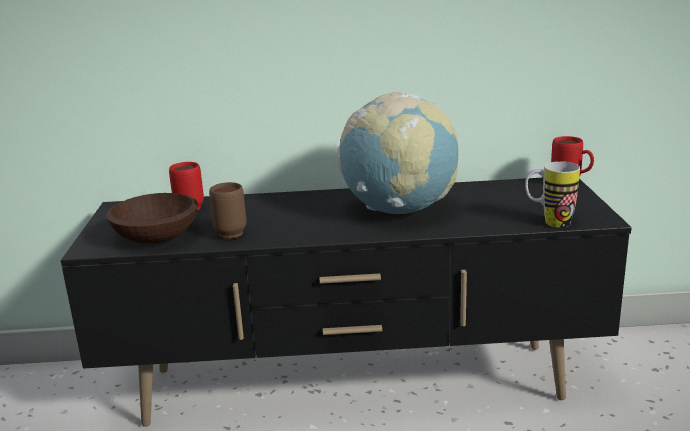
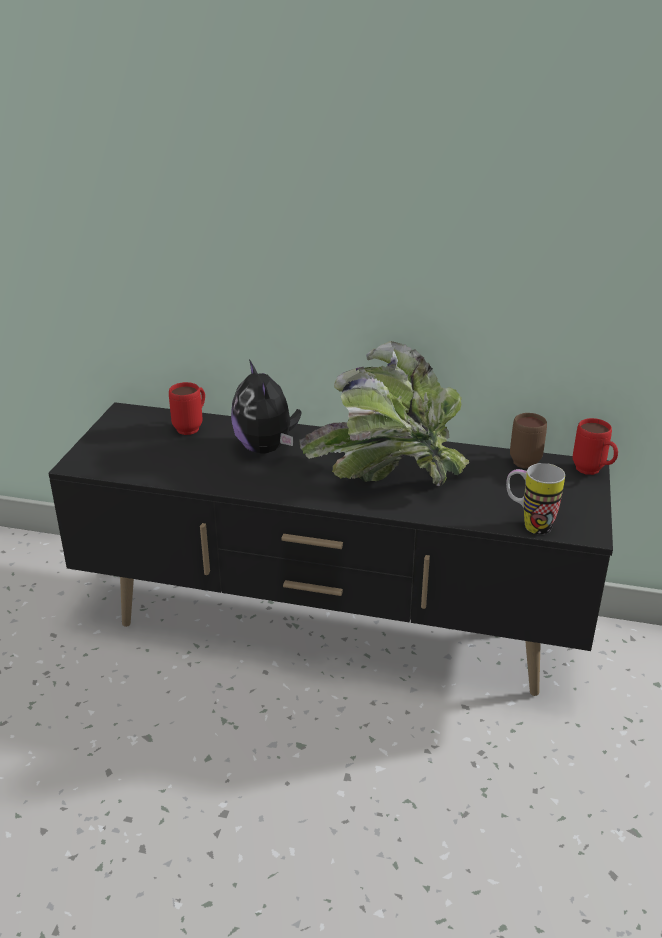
camera: 15 degrees right, 10 degrees up
brown bowl [106,193,198,243] -> none
brown mug [209,182,246,239] -> brown mug moved to [510,413,547,469]
globe [337,92,458,214] -> potted plant [299,341,469,486]
none -> plush toy [231,360,301,454]

